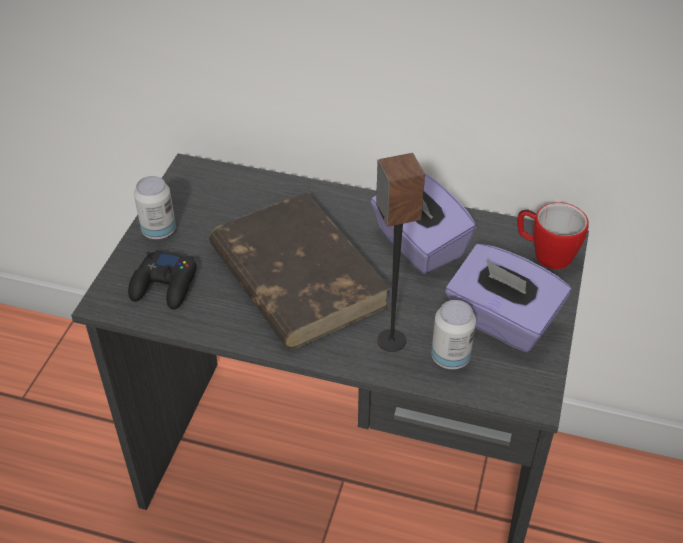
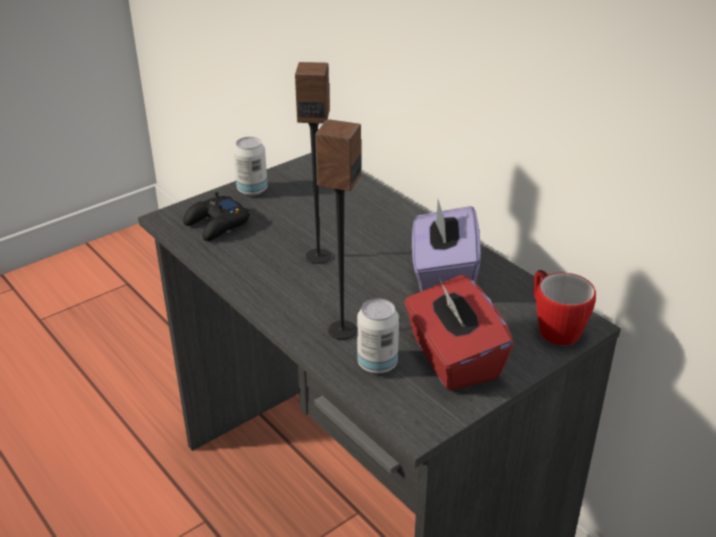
camera: 35 degrees right, 10 degrees down
brown book [209,192,391,349] -> speaker [295,62,331,264]
purple tissue box [446,244,571,352] -> red tissue box [404,275,514,391]

